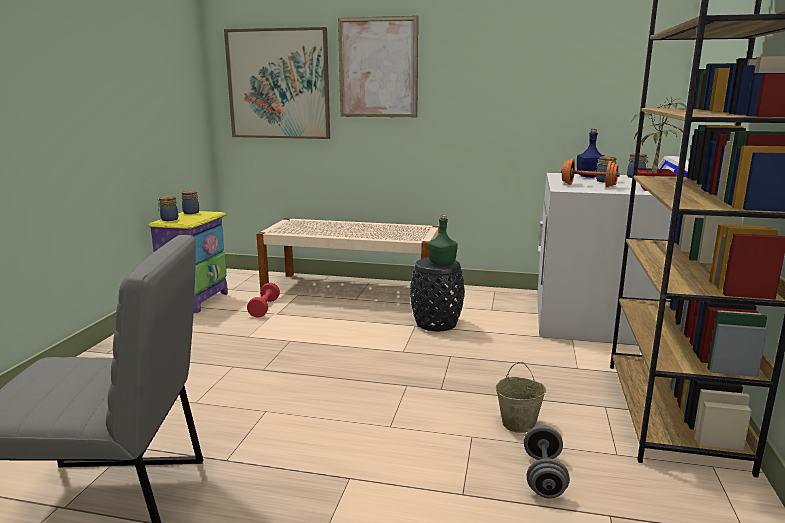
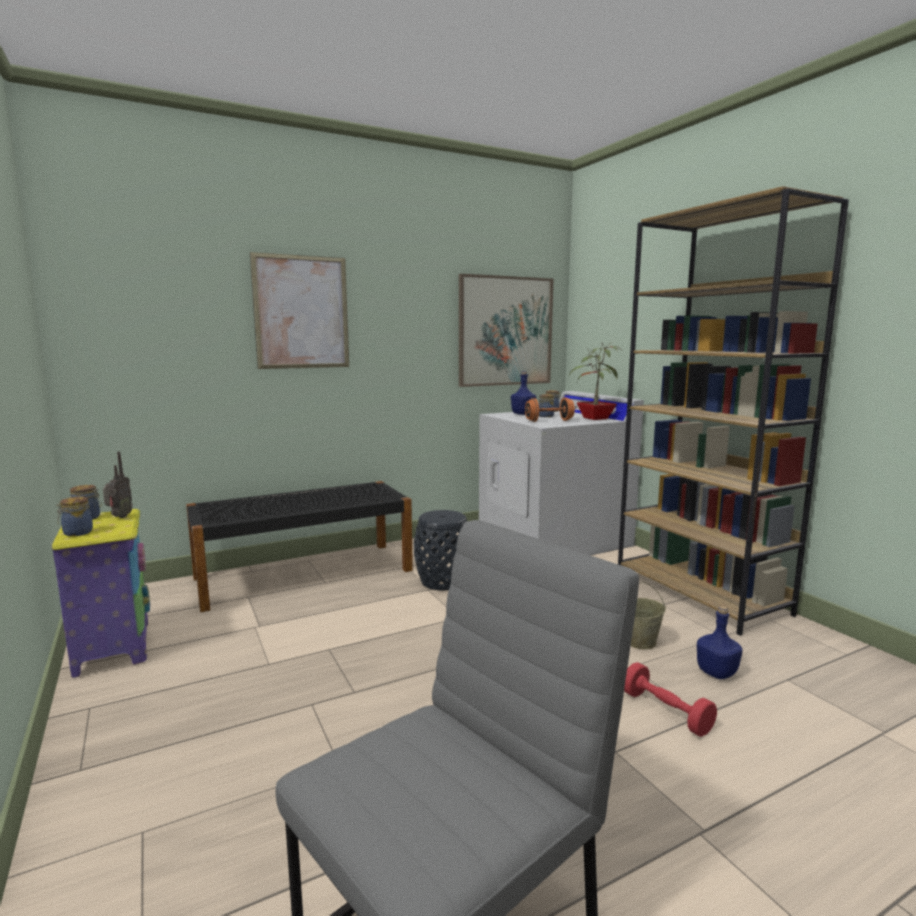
camera: 40 degrees left, 5 degrees down
picture [224,27,330,139] -> picture moved to [459,274,554,387]
red dumbbell [247,283,280,318] -> red dumbbell moved to [624,662,717,737]
beige bench [256,218,440,309] -> black bench [186,481,413,612]
green bottle [428,215,458,266] -> none
grey dumbbell [524,425,570,499] -> blue bottle [697,606,743,679]
none -> radio [103,452,133,518]

